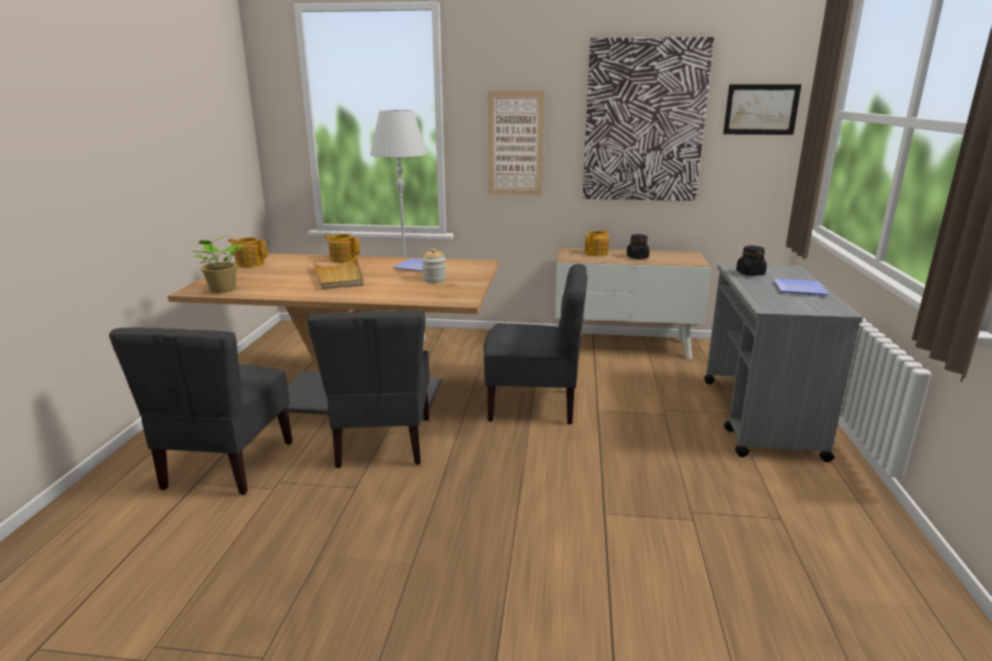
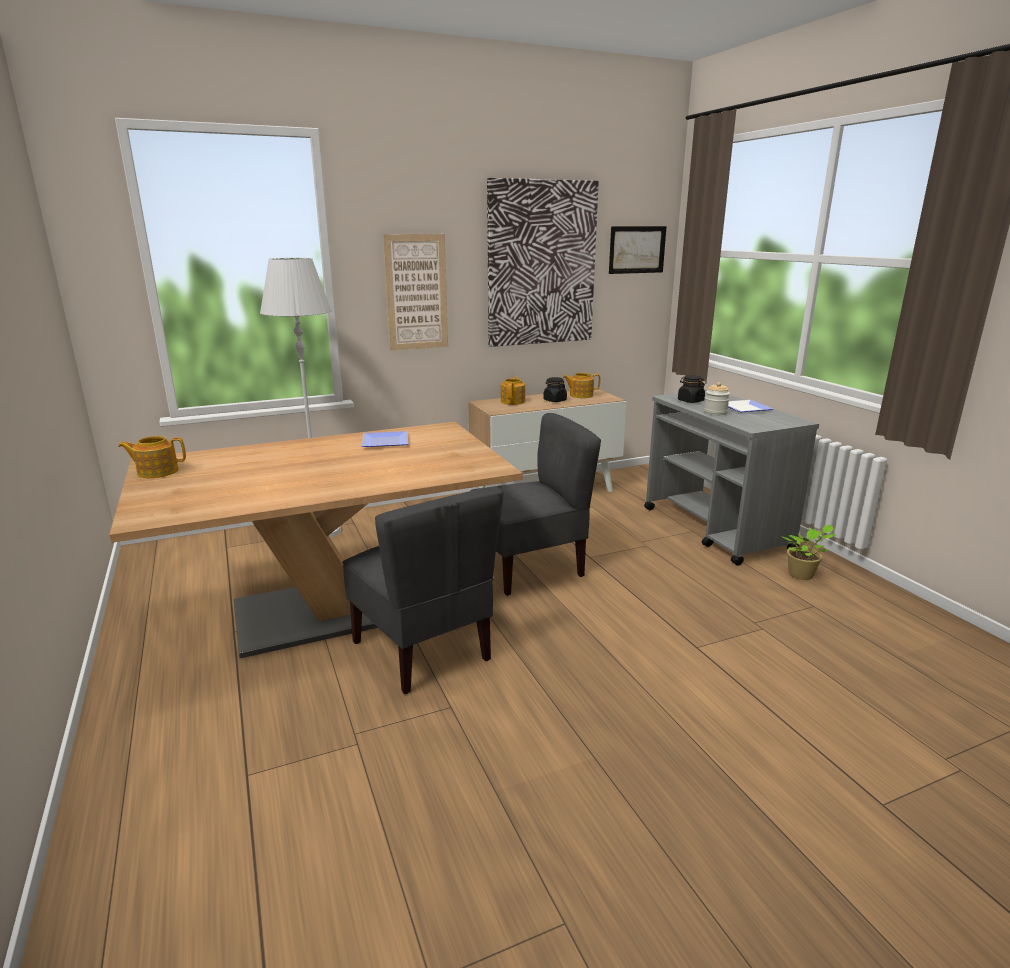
camera: 30 degrees left, 0 degrees up
grey chair [109,328,293,495] -> none
potted plant [193,236,243,293] -> potted plant moved to [782,525,836,580]
beige tray [313,258,364,289] -> none
teapot [324,234,360,263] -> teapot moved to [563,373,600,398]
jar [422,248,446,283] -> jar moved to [704,382,730,415]

